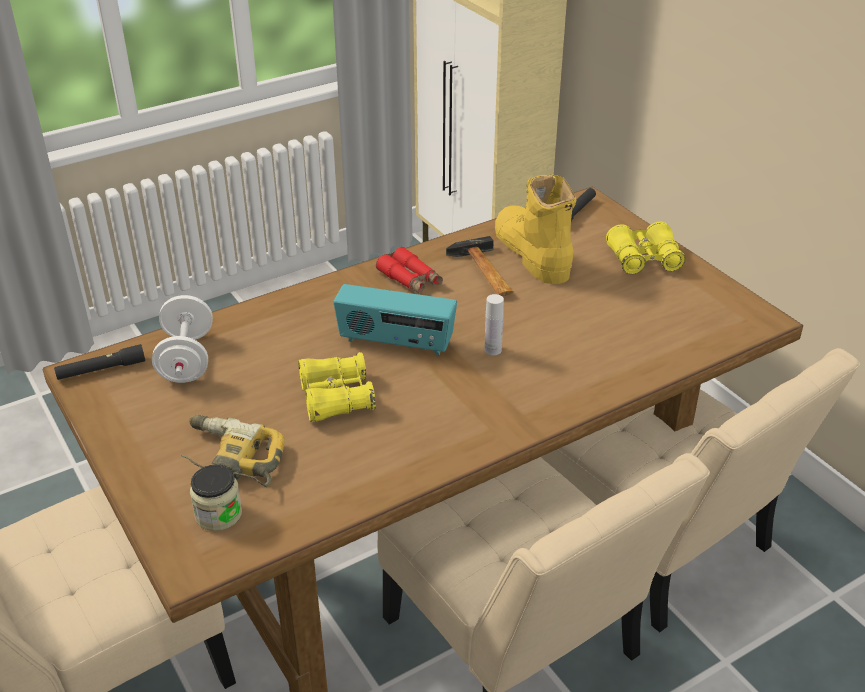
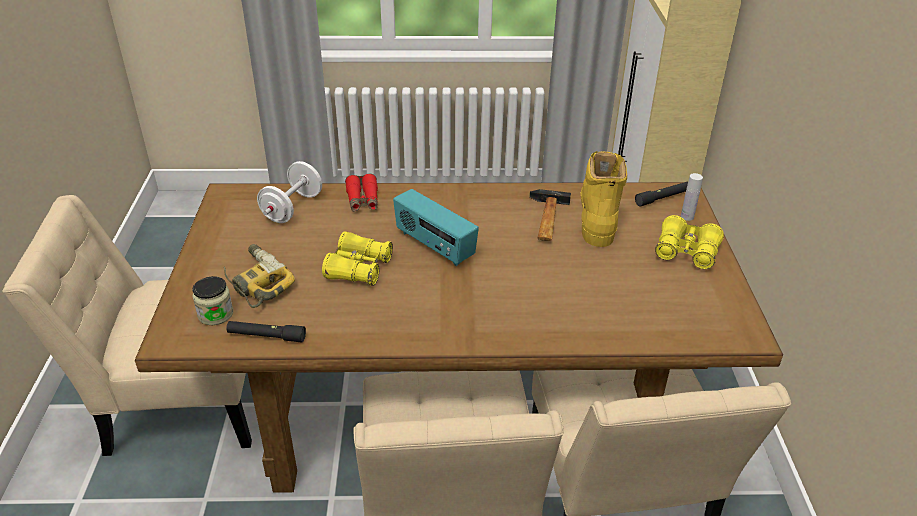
camera: 30 degrees right, 0 degrees up
black flashlight [54,344,145,380] -> black flashlight moved to [226,321,306,342]
red binoculars [376,247,443,294] -> red binoculars moved to [345,174,378,212]
white bottle [484,294,504,355] -> white bottle moved to [681,173,703,221]

